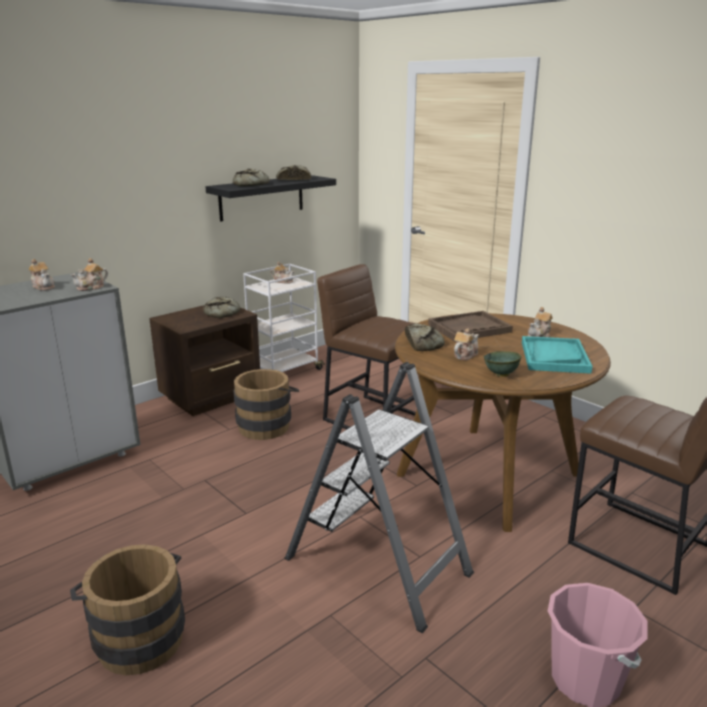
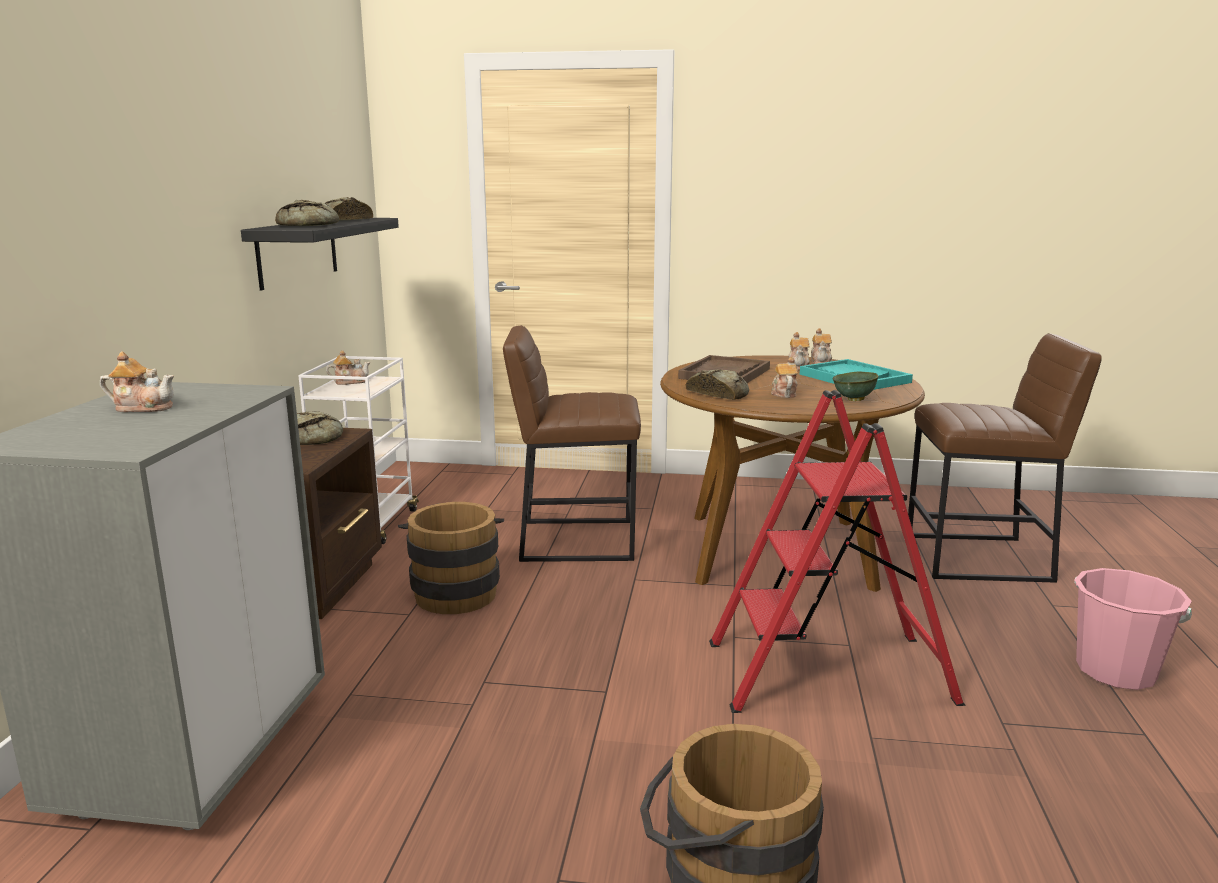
camera: 40 degrees left, 5 degrees down
teapot [71,258,108,291] -> teapot moved to [811,328,832,364]
grey step ladder [284,362,474,633] -> red step ladder [709,390,965,713]

